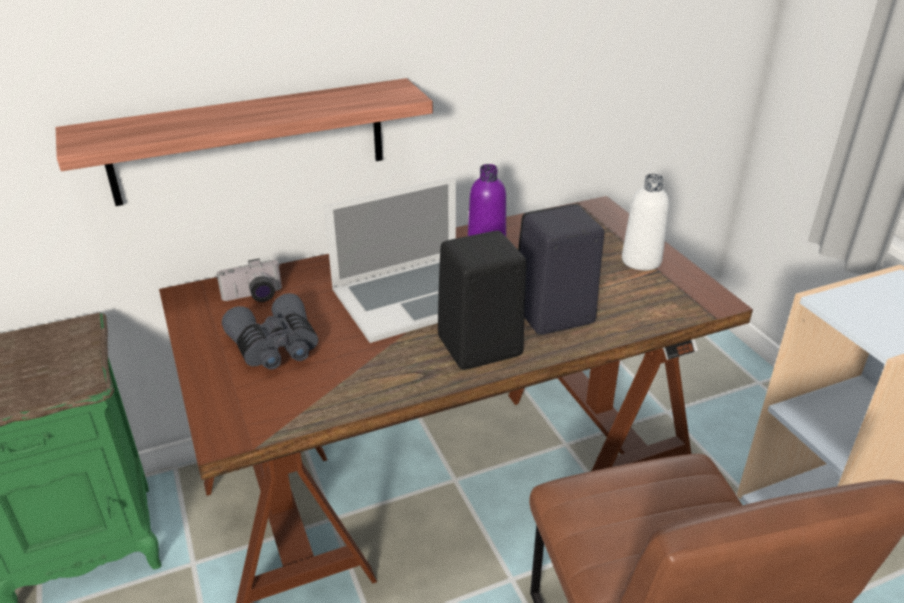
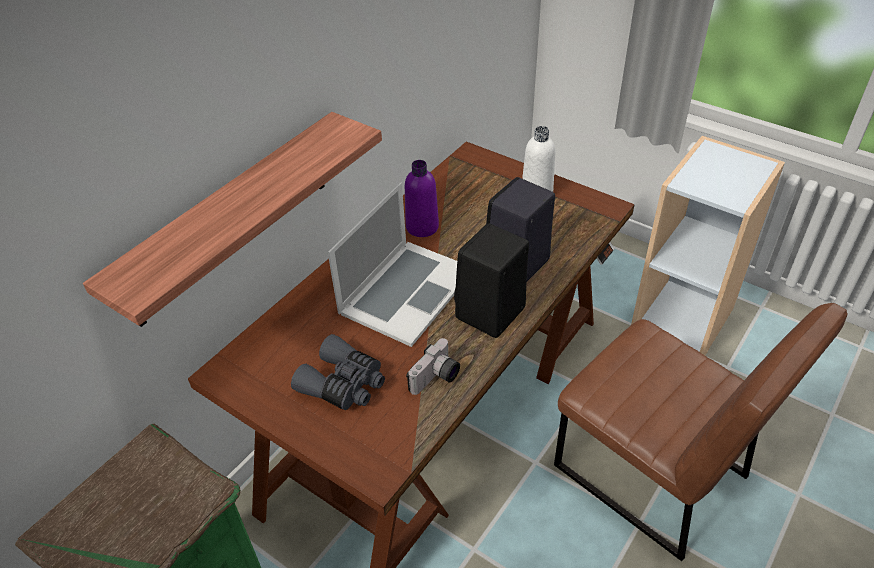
camera: 30 degrees left, 10 degrees up
camera [217,259,282,302] -> camera moved to [406,338,460,395]

